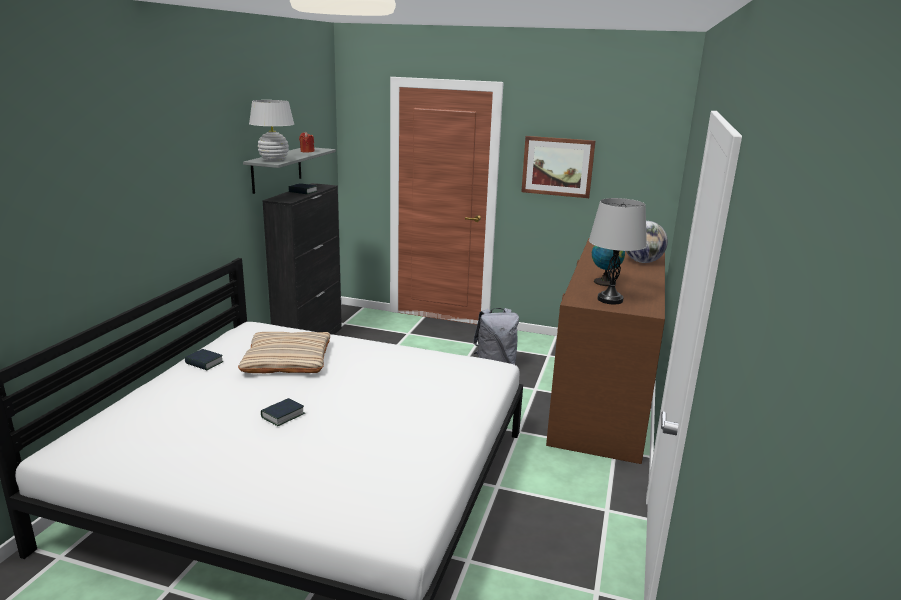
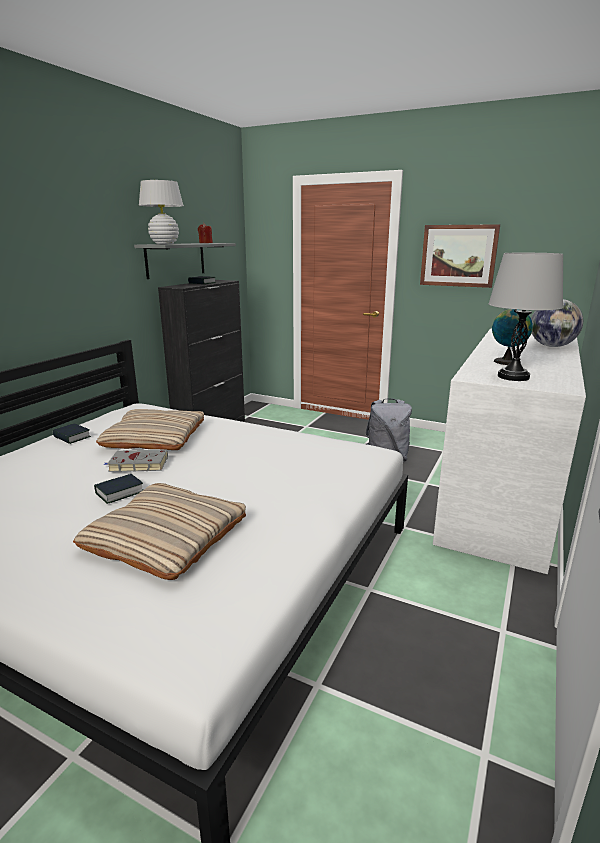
camera: 10 degrees right, 0 degrees up
brown dresser [546,238,665,464] -> white dresser [433,329,586,574]
none -> beige pillow [73,483,246,580]
none -> grey book [104,450,168,472]

